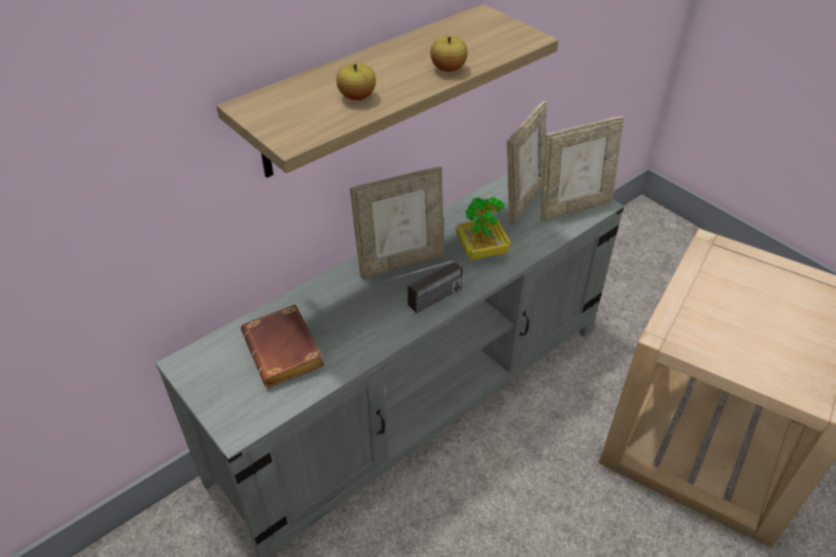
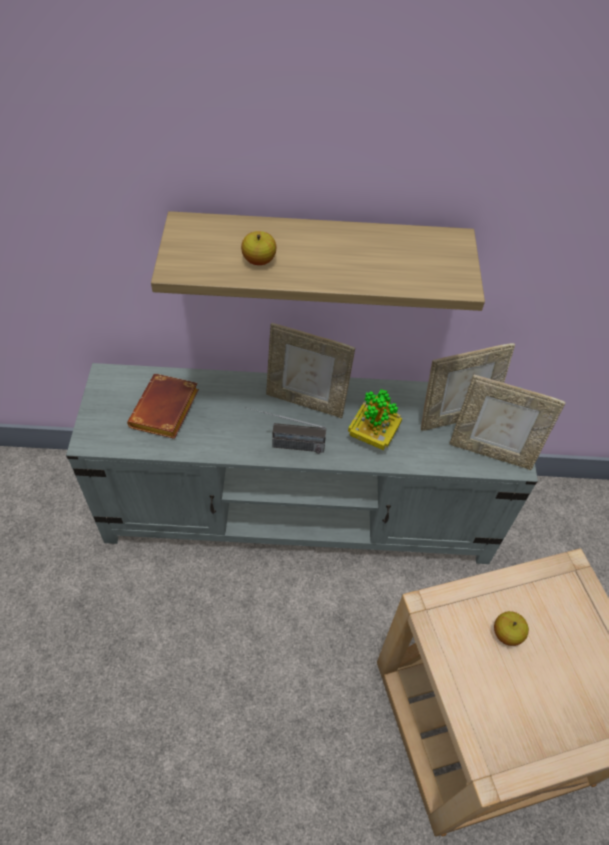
camera: 40 degrees right, 10 degrees up
apple [430,36,468,72] -> apple moved to [494,611,529,646]

